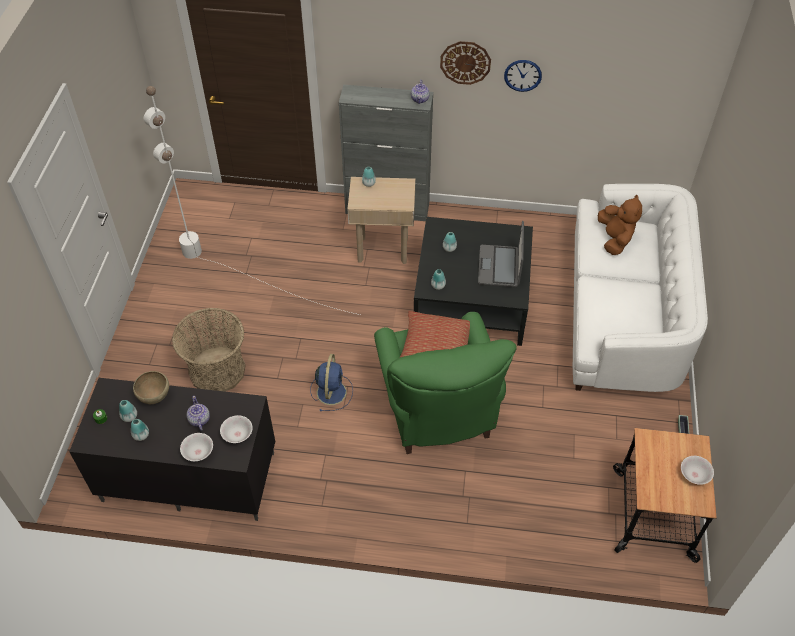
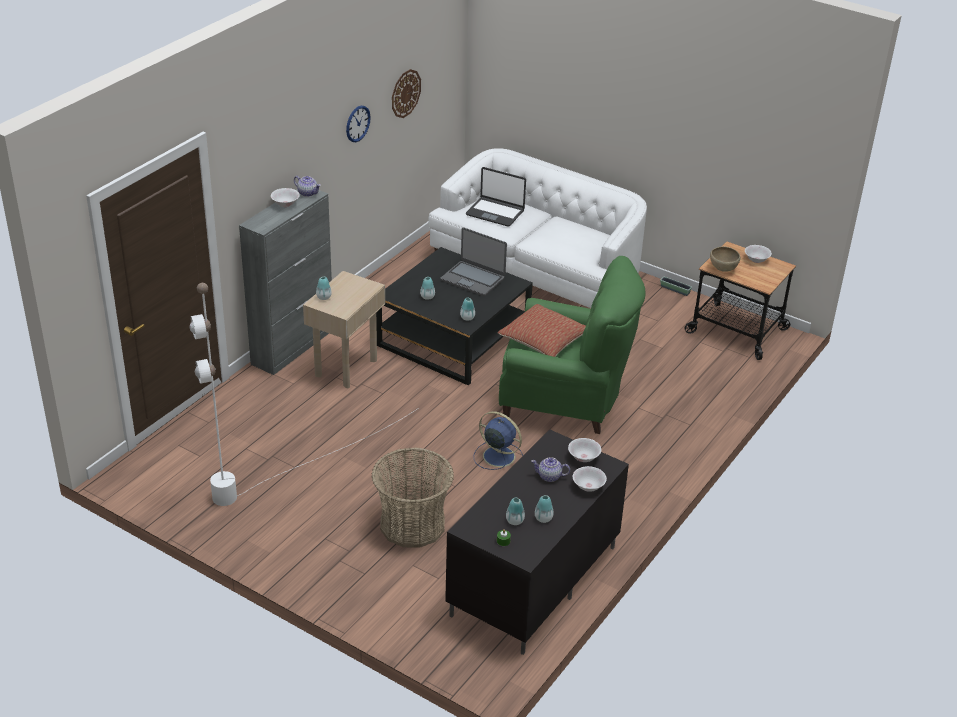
camera: 65 degrees left, 15 degrees down
brown bowl [133,371,169,404] -> brown bowl moved to [710,246,740,272]
wall clock [440,41,491,85] -> wall clock moved to [392,69,421,118]
brown plush toy [598,194,642,255] -> laptop [466,167,526,226]
none -> white bowl [271,188,300,207]

